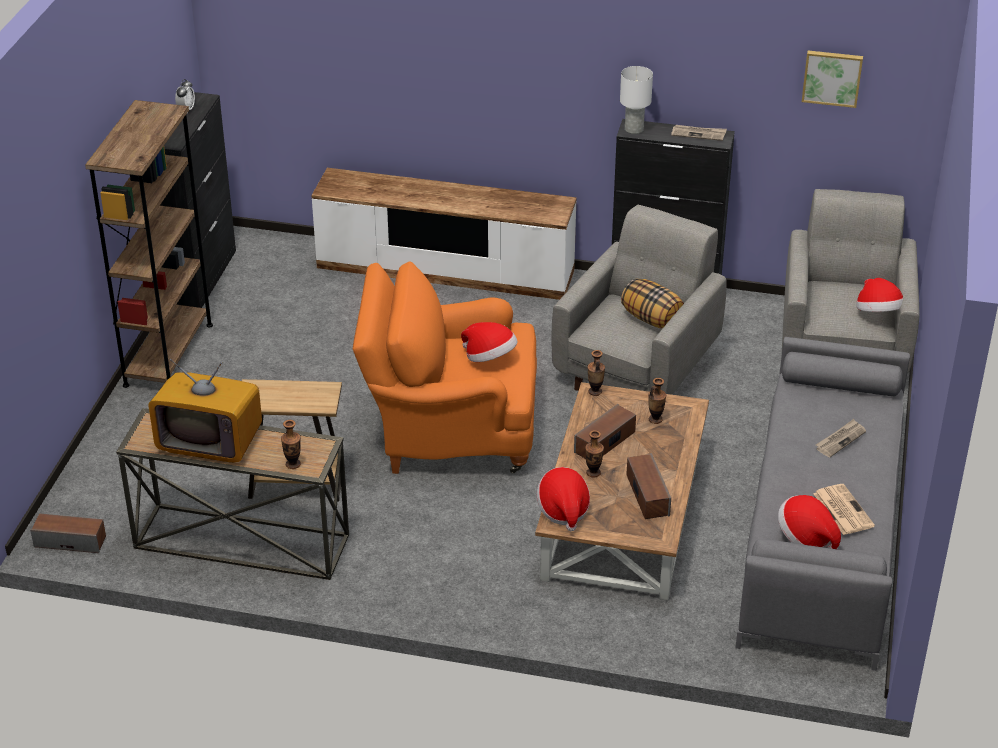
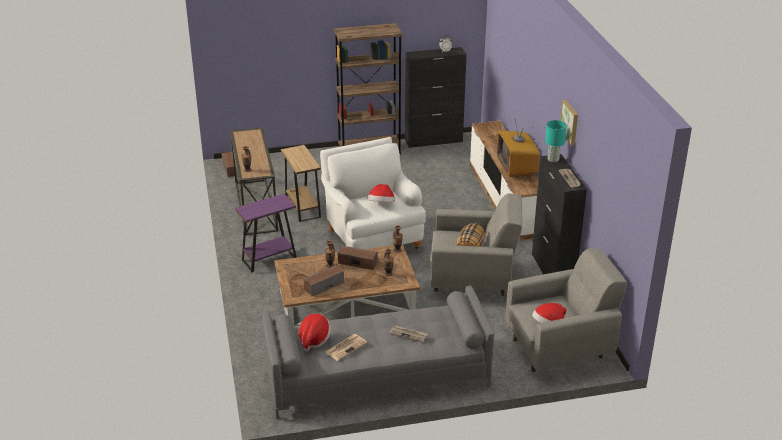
camera: 65 degrees right, 5 degrees down
television [148,359,262,463] -> television moved to [497,120,540,177]
orange armchair [353,262,537,474] -> white armchair [320,137,426,249]
hat [537,467,590,531] -> none
white table lamp [620,66,653,134] -> turquoise table lamp [545,120,567,162]
picture [802,51,863,108] -> picture moved to [560,100,578,145]
none -> purple side table [235,194,297,272]

